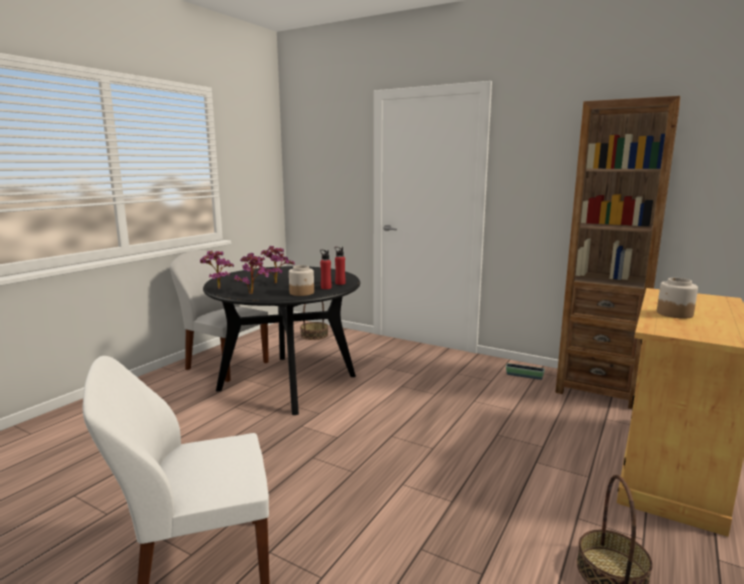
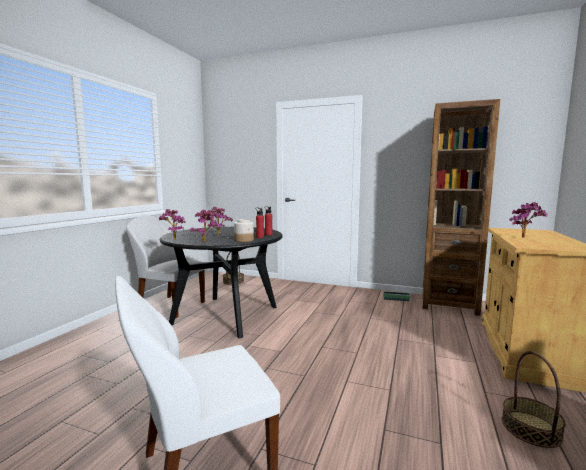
camera: 10 degrees left, 5 degrees down
jar [657,278,698,319] -> potted plant [509,202,547,238]

